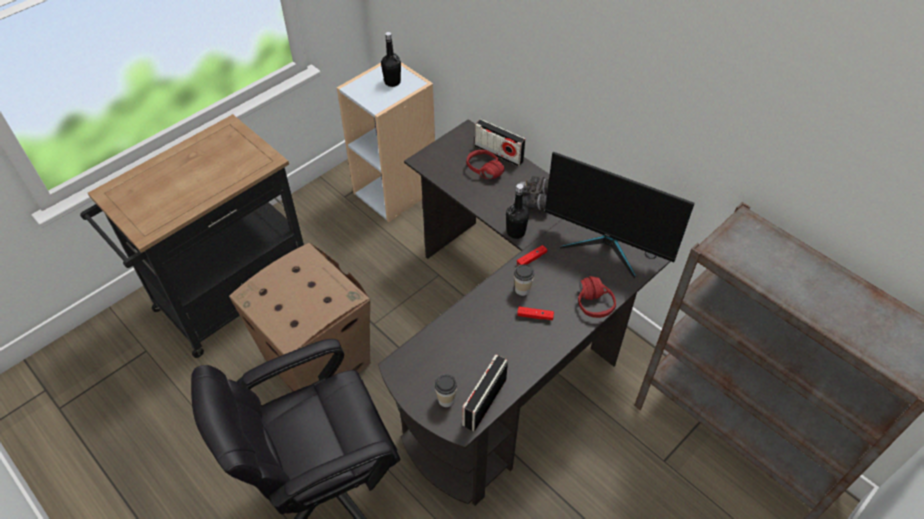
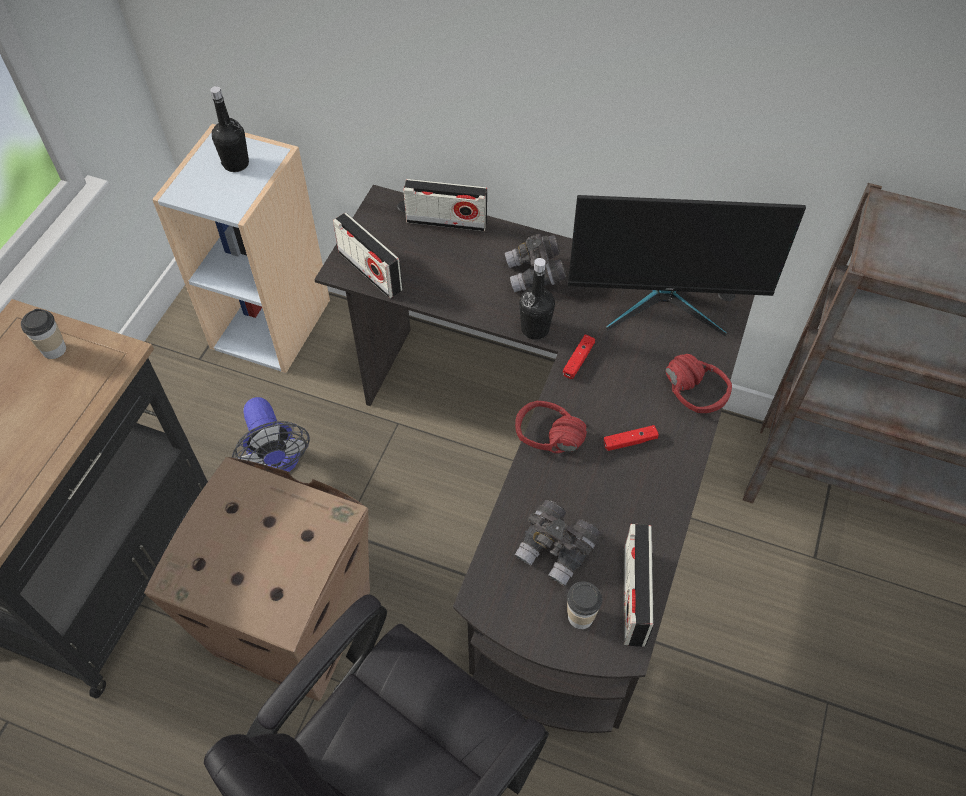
camera: 25 degrees left, 5 degrees up
red headphones [466,150,505,179] -> red headphones moved to [515,400,587,453]
cup [514,264,534,296] -> cup moved to [21,309,66,359]
none -> fan [232,397,310,472]
none -> radio [333,213,403,298]
none -> grey binoculars [515,500,600,586]

